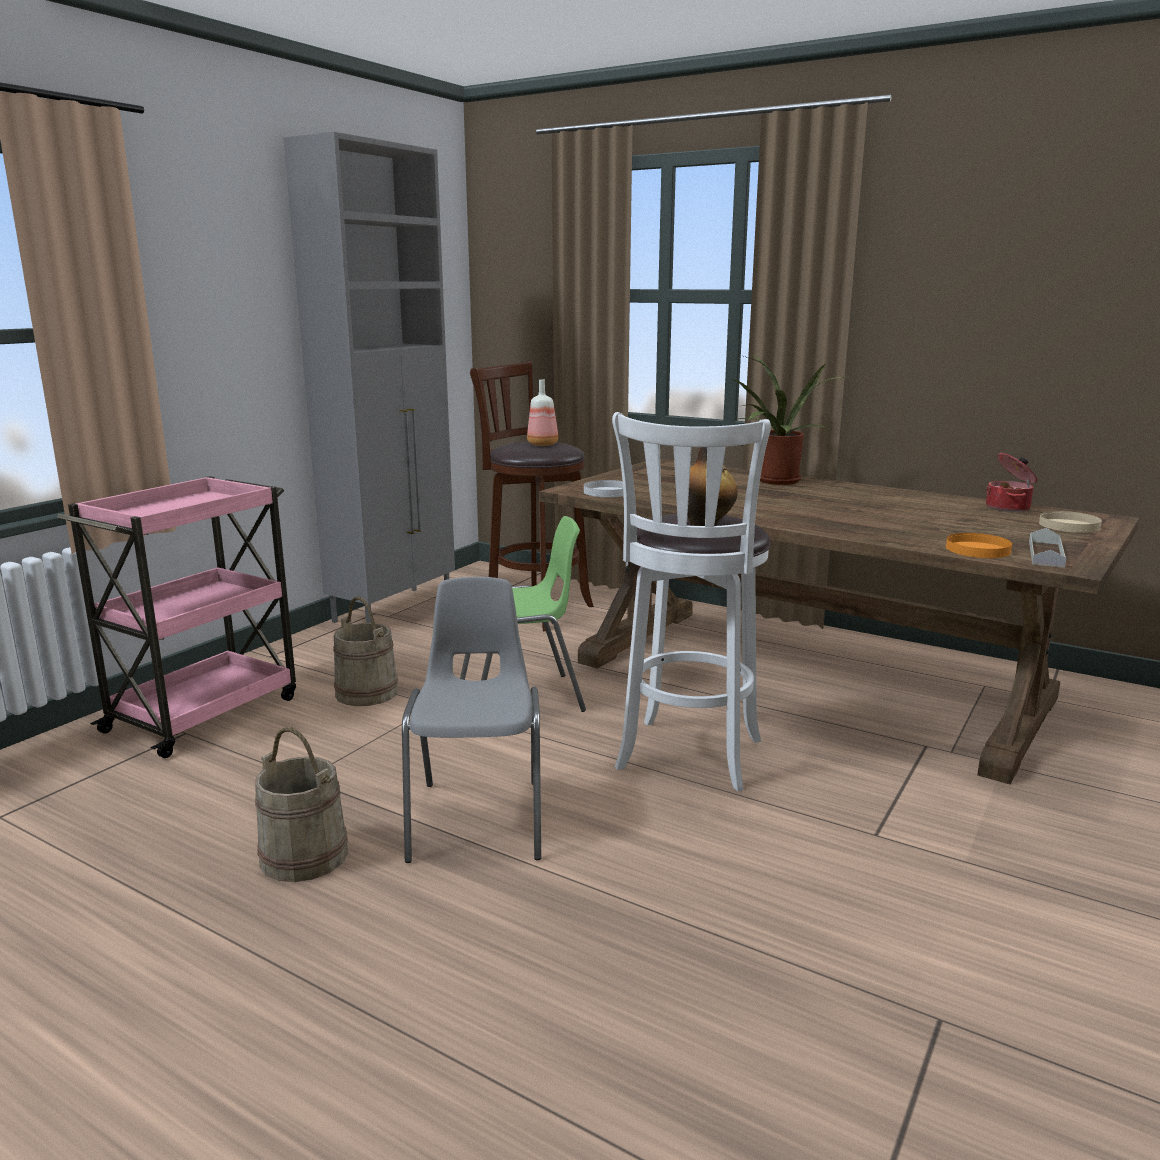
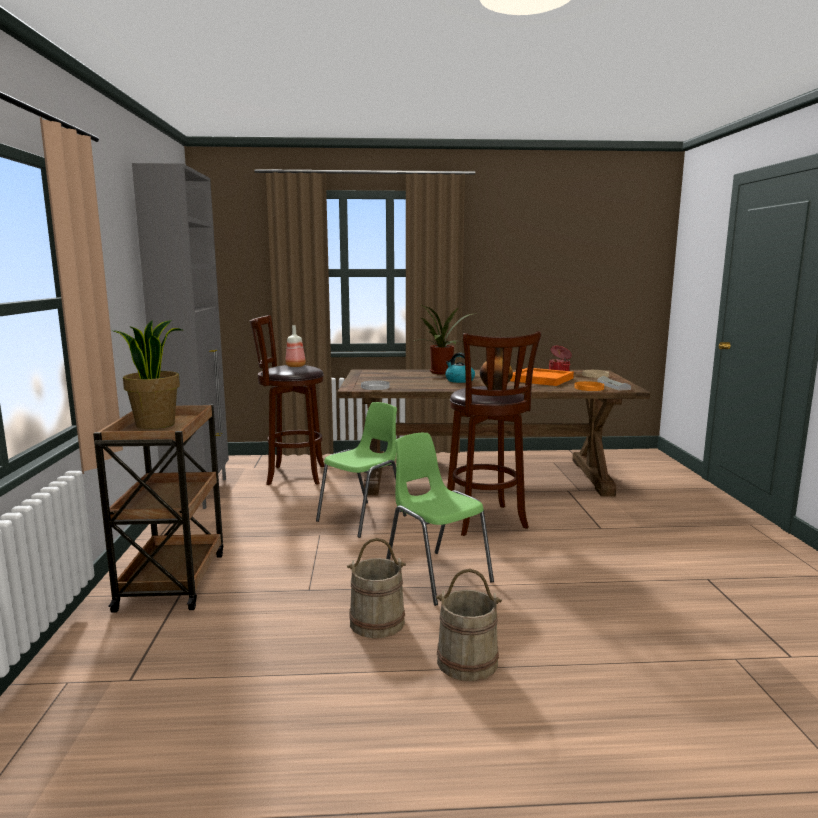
camera: 35 degrees left, 5 degrees down
pink cart [57,476,296,758] -> brown cart [93,404,223,613]
beige bucket [333,597,398,706] -> beige bucket moved to [436,568,502,681]
grey chair [402,577,541,863] -> green chair [386,433,494,606]
white stool [612,412,771,791] -> brown stool [447,331,541,536]
none -> potted plant [111,319,182,429]
none -> kettle [445,353,475,383]
none -> orange tray [510,368,574,386]

